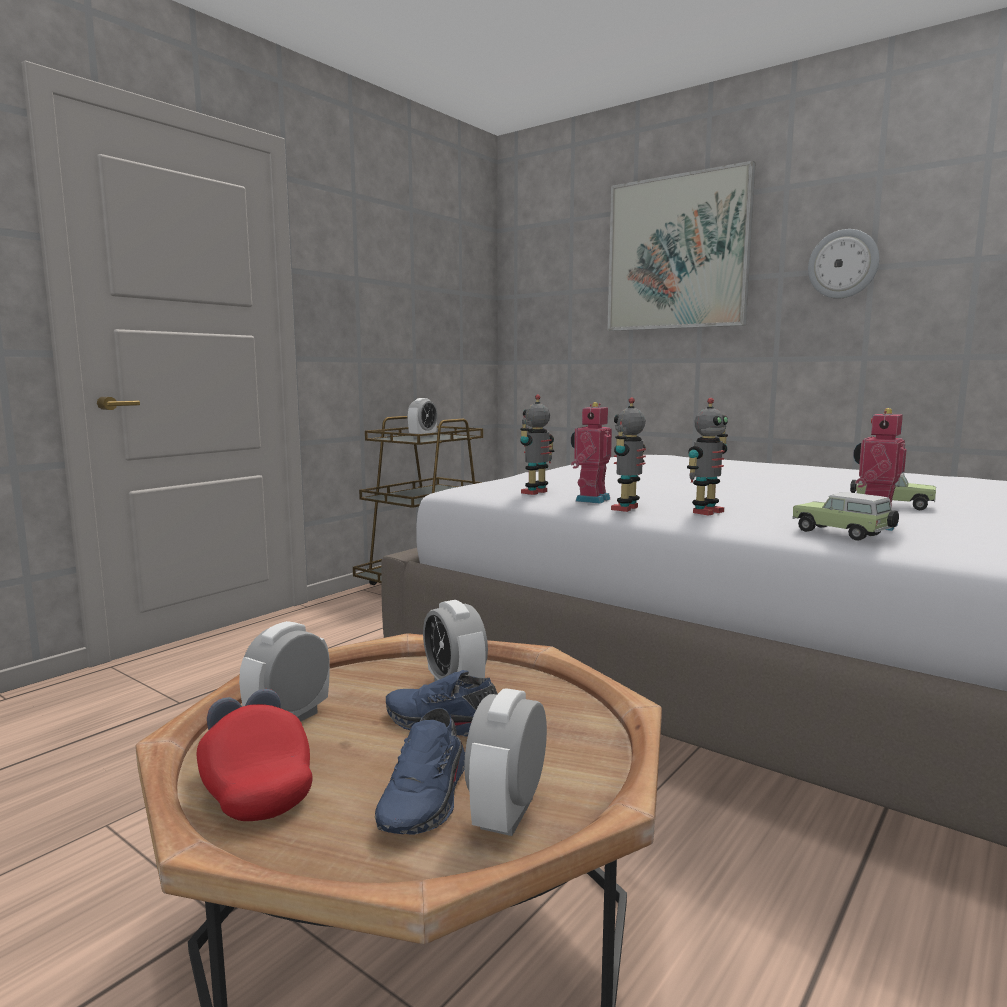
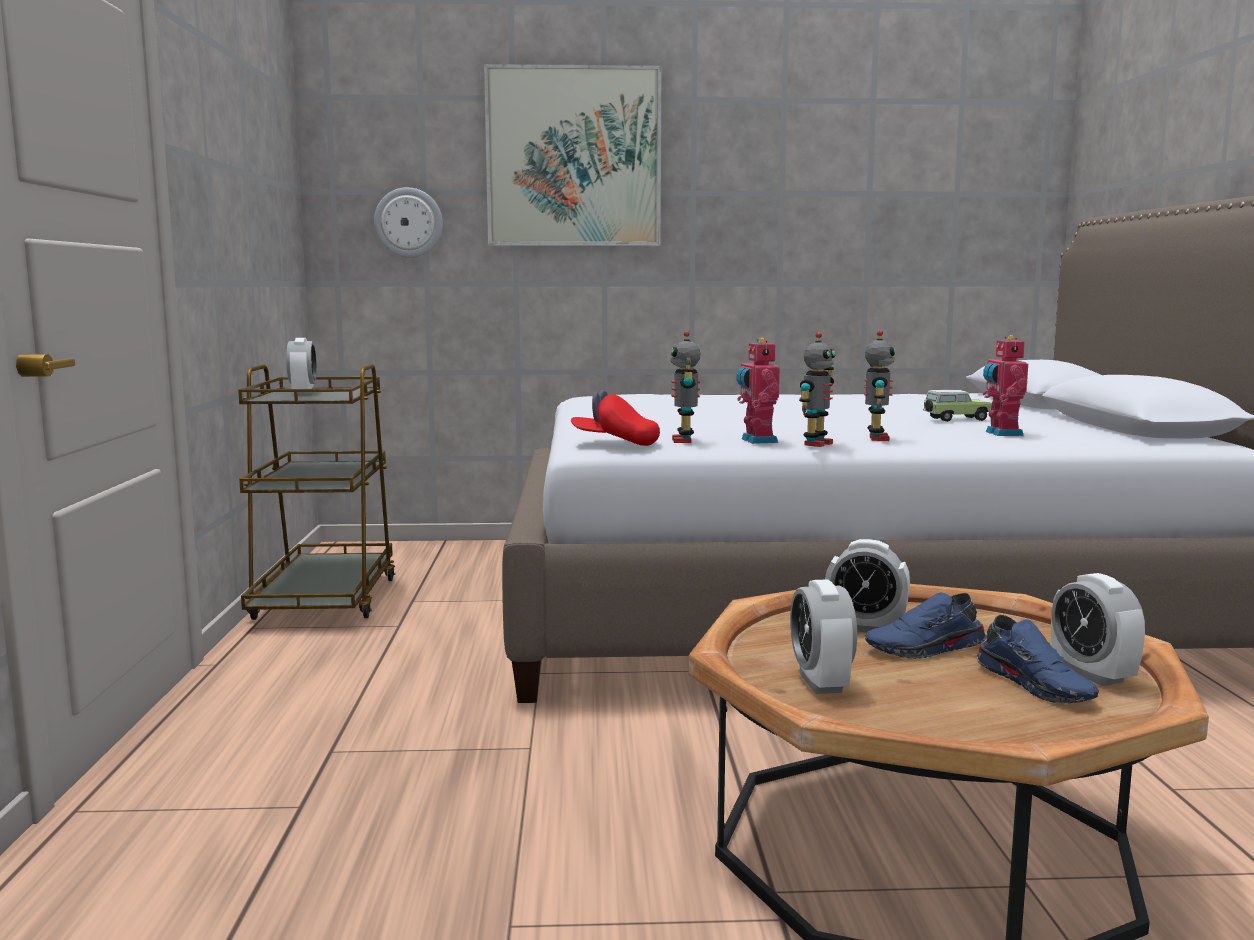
camera: 40 degrees left, 0 degrees up
red cap [197,689,313,821] -> red cap moved to [571,390,660,446]
toy robot [611,397,646,512] -> toy robot turned 135 degrees counterclockwise [799,332,835,447]
toy car [792,492,899,541] -> none
wall clock [808,229,880,299] -> wall clock moved to [374,187,443,257]

